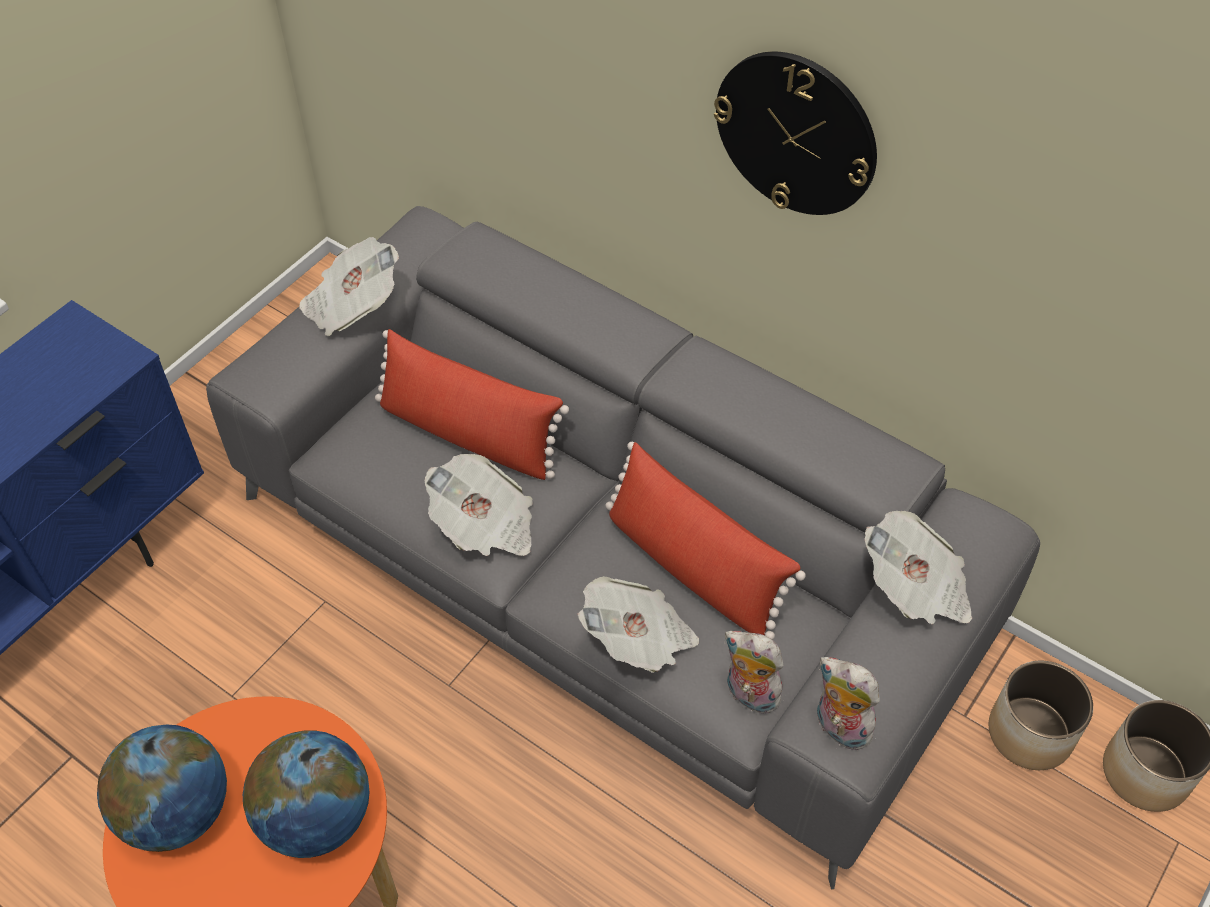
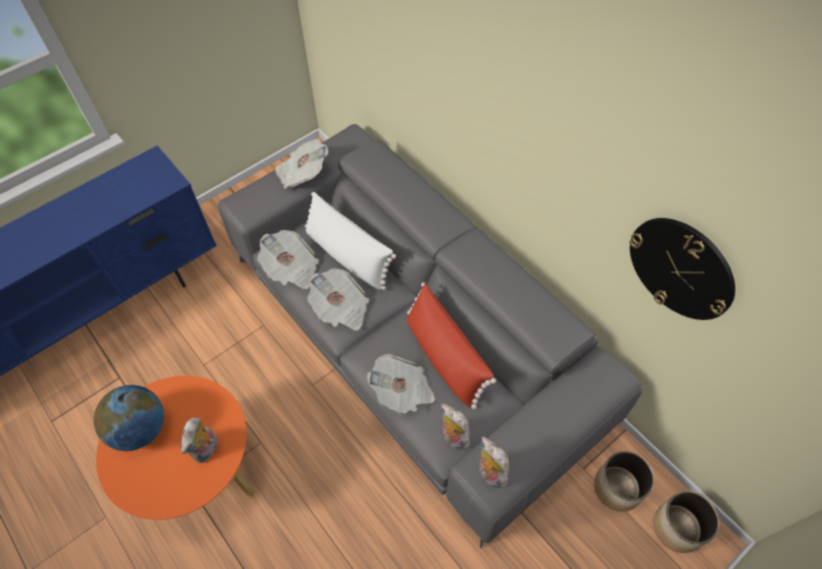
camera: 15 degrees right, 5 degrees up
globe [243,730,370,858] -> plush toy [180,417,218,463]
red pillow [375,329,569,480] -> white pillow [305,192,396,290]
wall clock [714,51,877,215] -> wall clock moved to [629,218,735,320]
newspaper [865,511,972,624] -> newspaper moved to [257,230,319,289]

